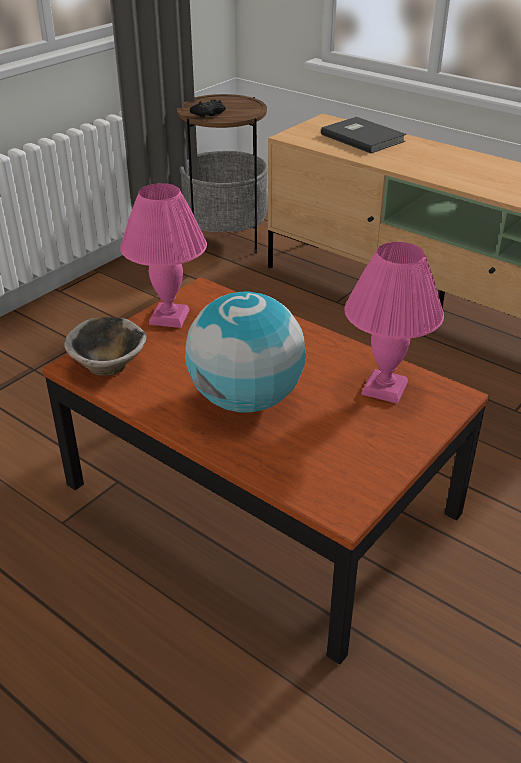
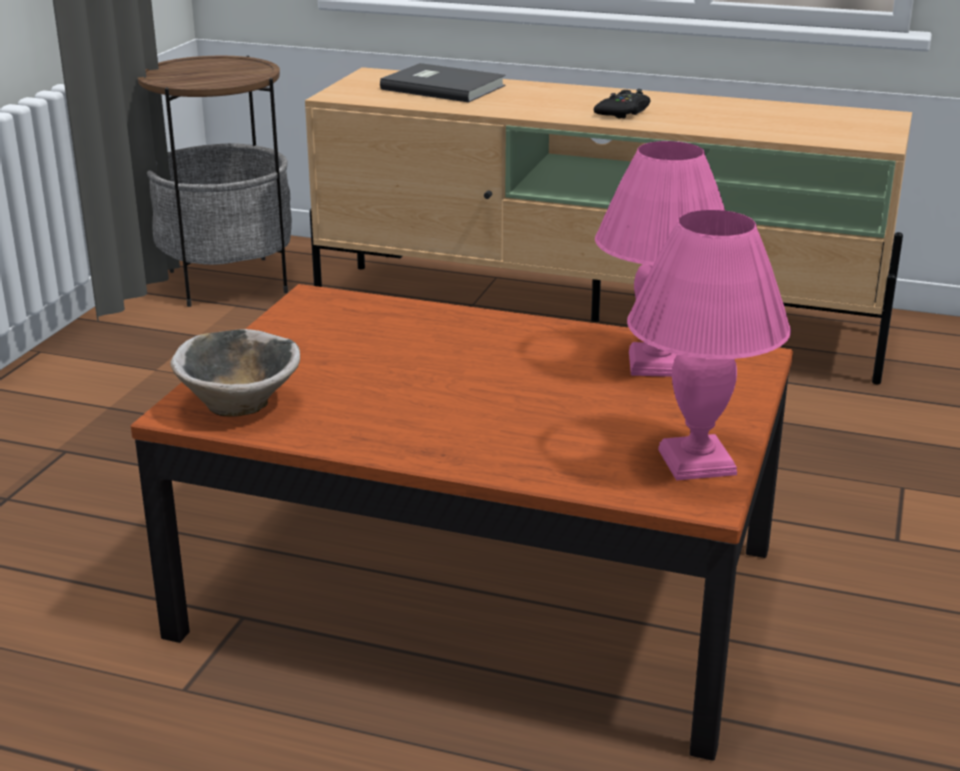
camera: 20 degrees left, 10 degrees down
pink table lamp [120,183,207,328] -> pink table lamp moved to [627,210,791,481]
globe [185,292,306,413] -> none
black game controller [190,100,226,118] -> black game controller moved to [594,89,650,119]

